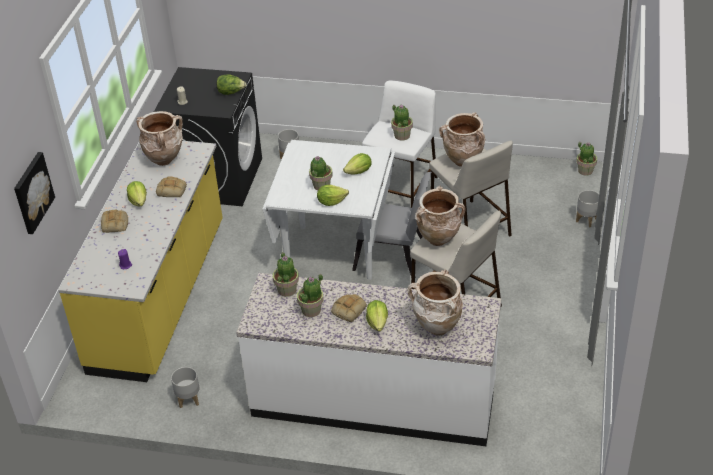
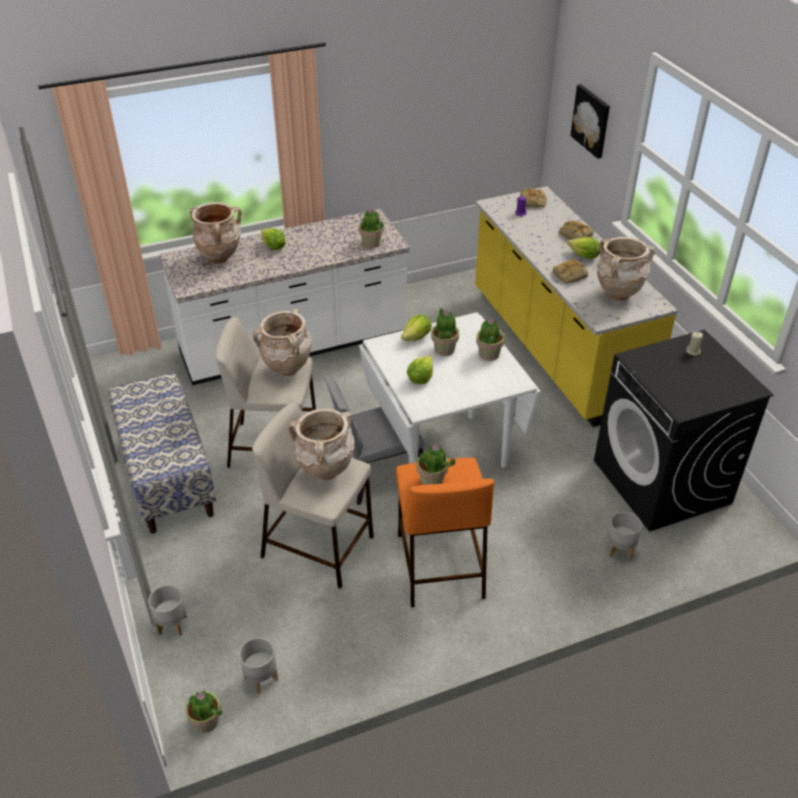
camera: 145 degrees right, 0 degrees up
grey planter [171,367,199,408] -> grey planter moved to [239,638,278,694]
lettuce [217,74,247,95] -> none
potted plant [297,274,323,317] -> potted plant moved to [476,318,505,361]
bread [331,294,367,322] -> bread moved to [520,188,547,208]
white stool [362,81,437,208] -> orange stool [396,457,494,607]
none -> bench [108,372,216,534]

